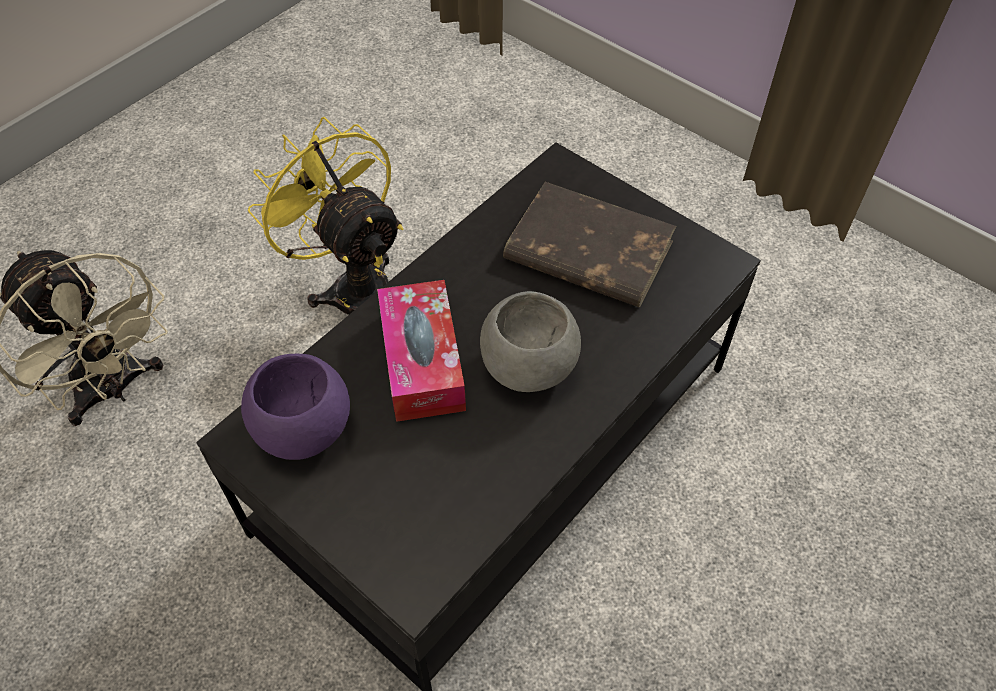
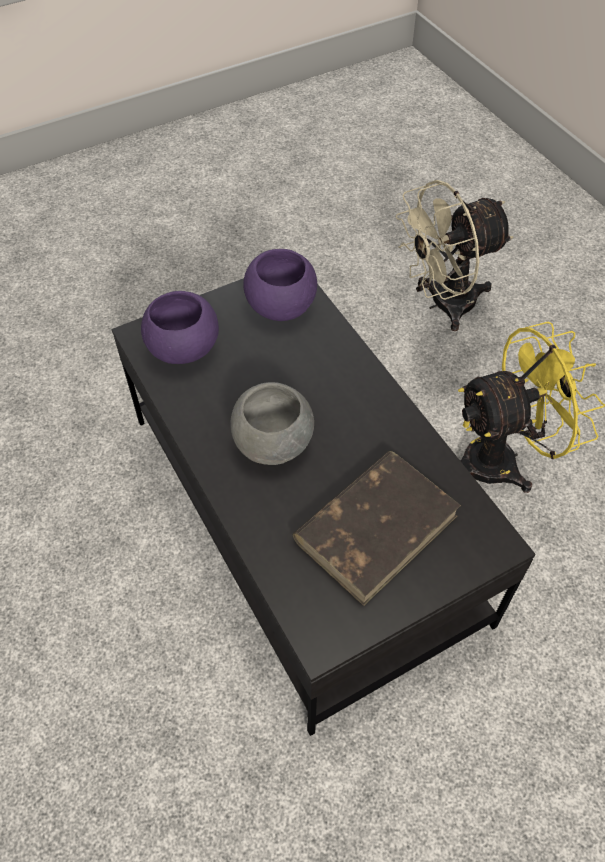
camera: 110 degrees right, 0 degrees up
tissue box [377,280,466,422] -> none
none -> purple bowl [141,291,219,364]

